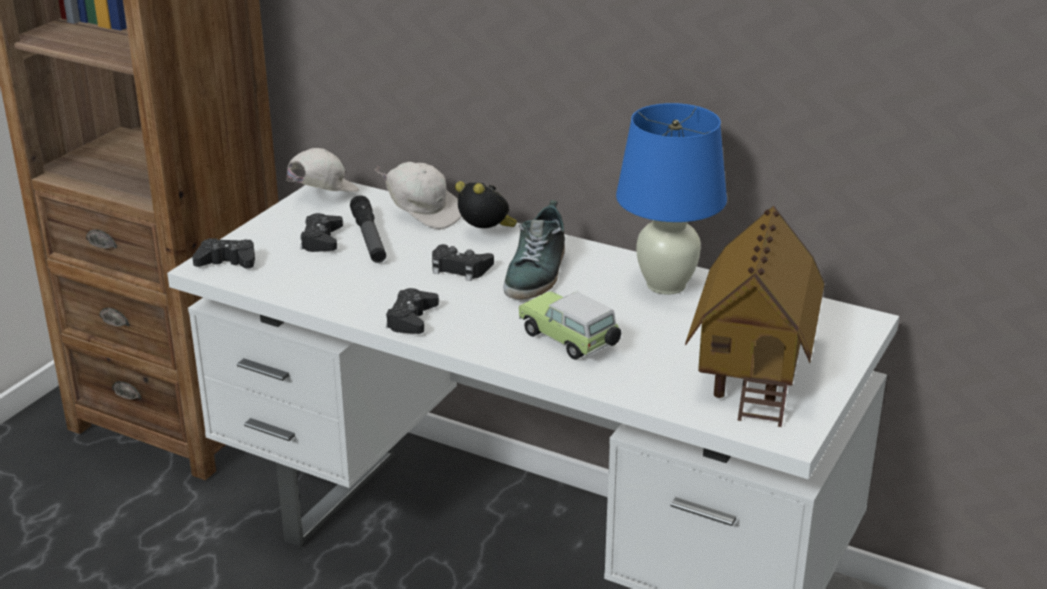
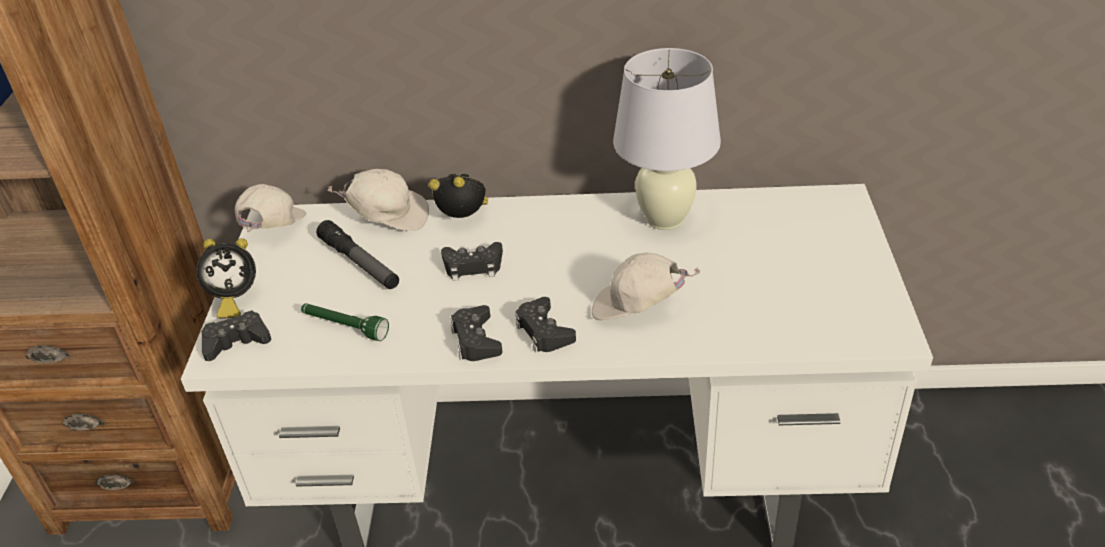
camera: 25 degrees left, 10 degrees up
black game controller [300,213,343,252] -> black game controller moved to [515,297,576,353]
shoe [503,200,565,299] -> none
toy car [519,291,621,360] -> white cap [592,253,700,320]
blue table lamp [616,103,727,295] -> white table lamp [613,48,721,230]
toy house [685,206,824,427] -> none
none -> alarm clock [196,238,256,319]
none -> green flashlight [301,303,389,341]

